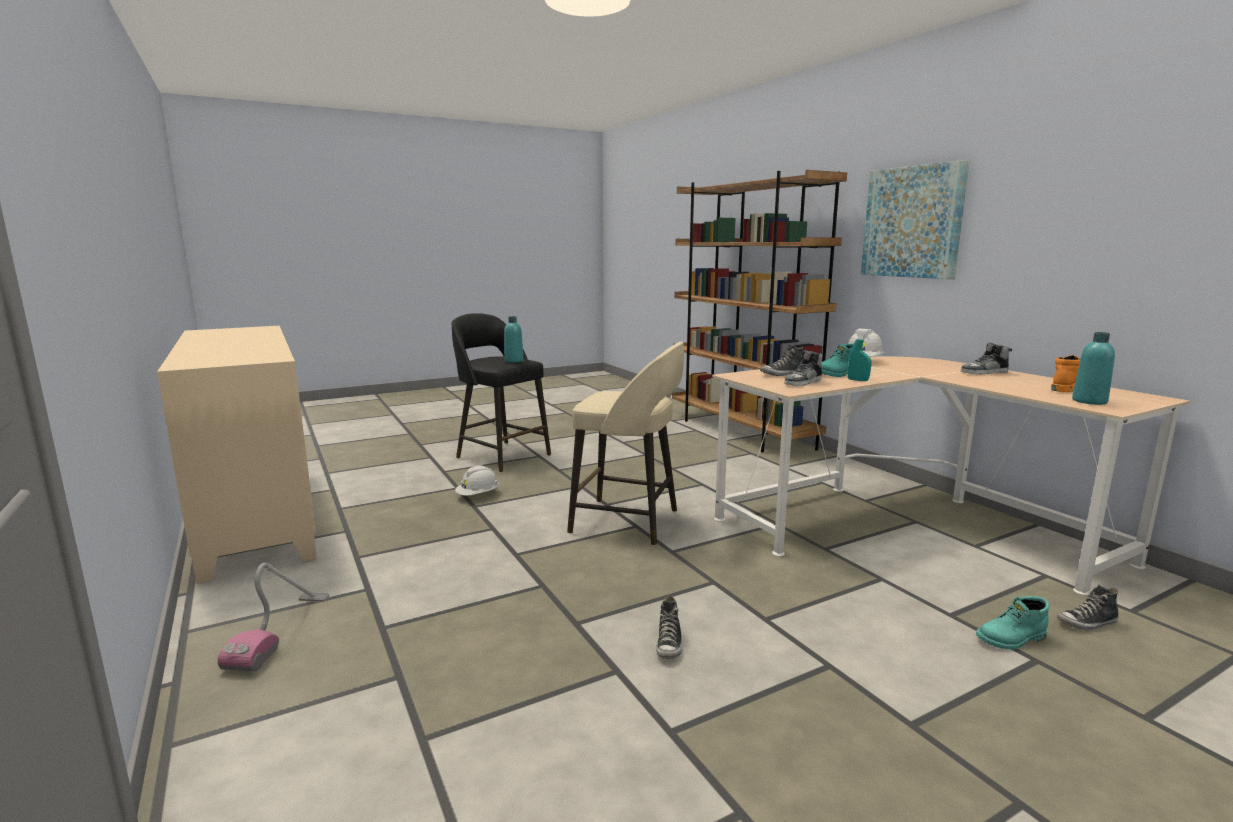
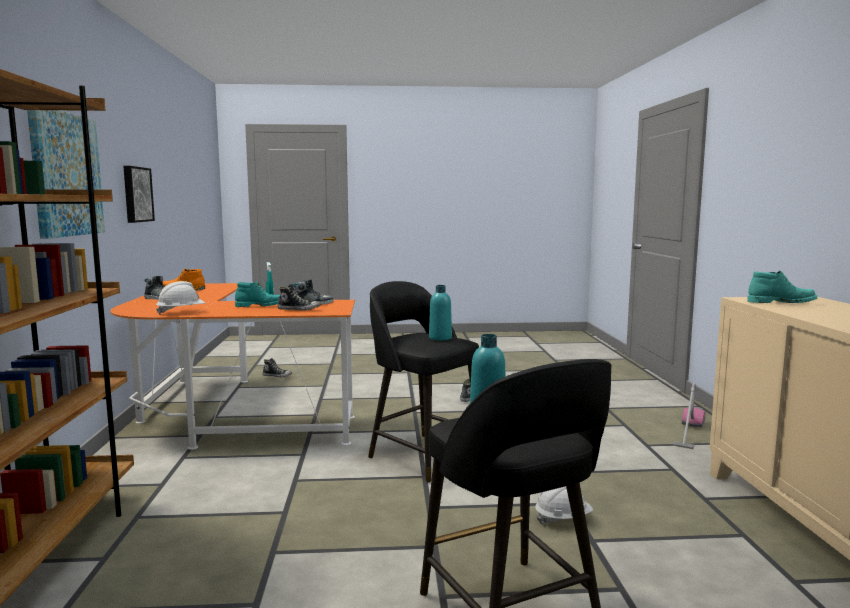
camera: 155 degrees left, 5 degrees down
beige stool [567,342,684,546] -> black stool [368,281,479,483]
beige desk [712,356,1190,595] -> orange desk [111,283,355,450]
turquoise boot [976,596,1049,649] -> turquoise boot moved to [747,270,817,303]
turquoise bottle [1072,332,1115,405] -> turquoise bottle moved to [429,285,452,341]
none -> picture [123,166,155,223]

